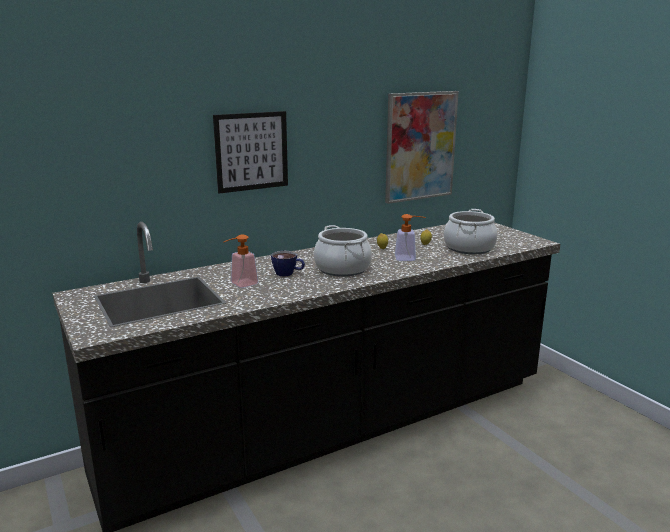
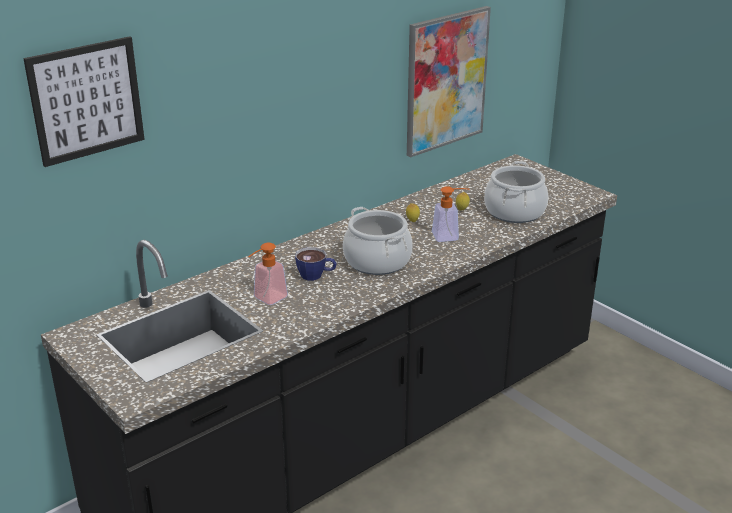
camera: 10 degrees left, 10 degrees up
picture [213,111,288,193] -> picture moved to [23,36,145,167]

